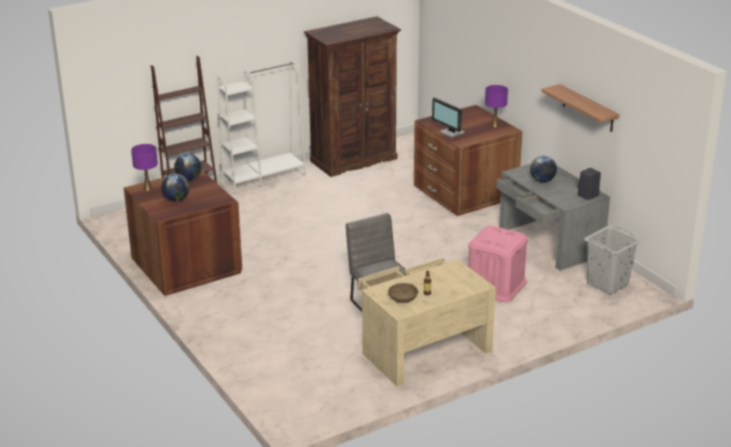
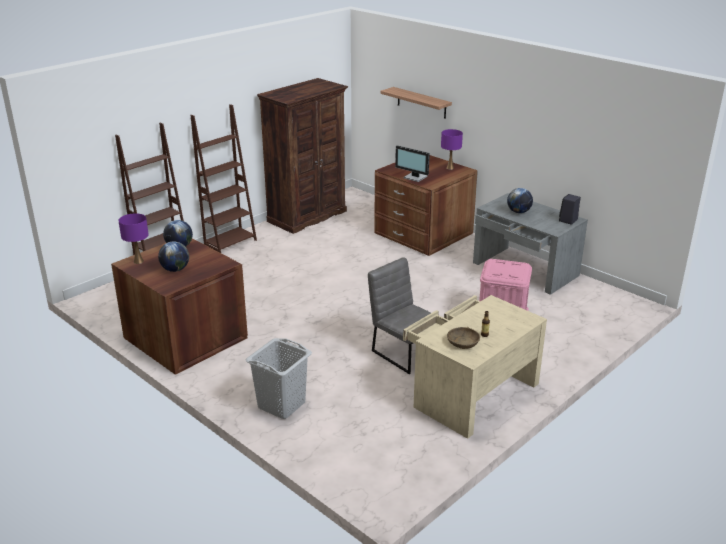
camera: 15 degrees left, 0 degrees up
white clothes rack [217,61,306,194] -> brown bookcase [190,104,257,253]
shelf [541,84,620,132] -> shelf moved to [380,87,452,119]
grey laundry basket [584,226,641,294] -> grey laundry basket moved to [246,338,312,419]

